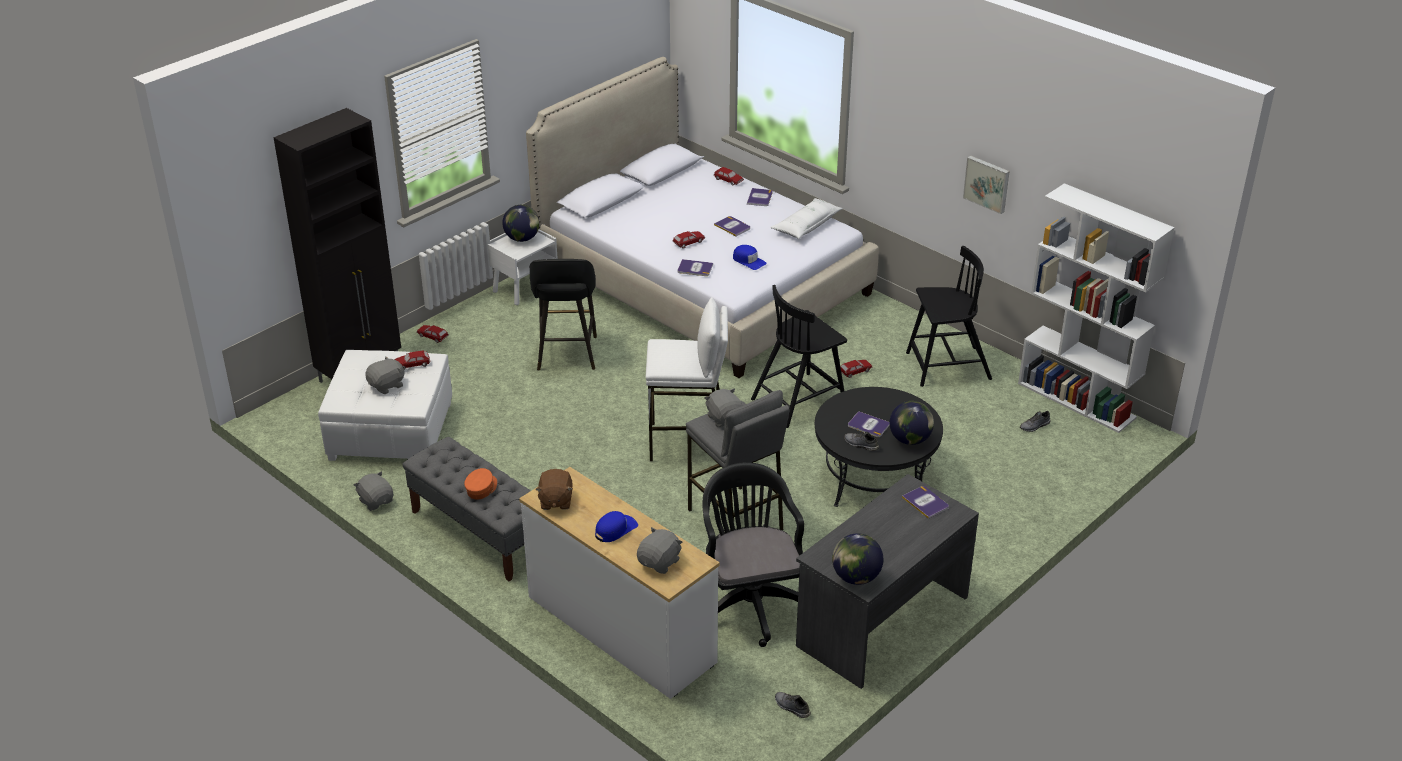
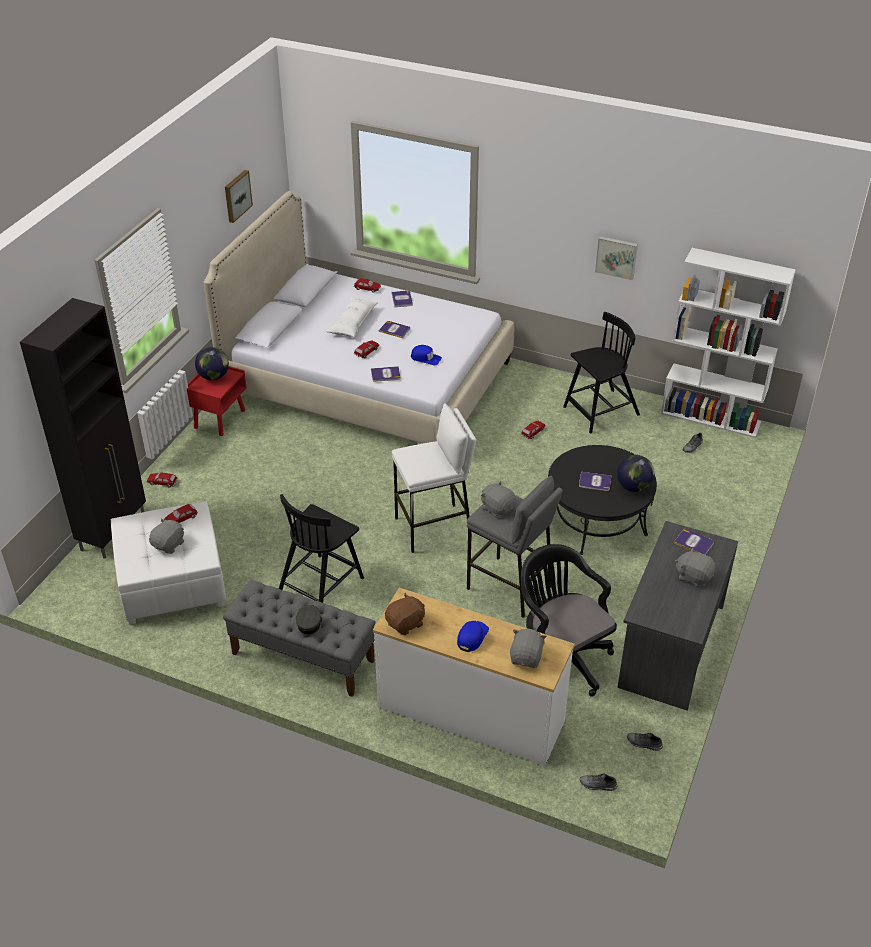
camera: 20 degrees left, 5 degrees up
grey plush toy [354,471,393,511] -> grey plush toy moved to [675,548,715,588]
orange cap [464,468,497,500] -> grey cap [296,604,322,635]
white nightstand [487,229,558,305] -> red nightstand [187,366,247,436]
black stool [530,259,597,371] -> none
brown plush toy [535,469,573,510] -> brown plush toy turned 105 degrees counterclockwise [385,593,425,635]
black chair [751,285,847,428] -> black chair moved to [279,494,364,603]
white pillow [770,198,843,239] -> white pillow moved to [326,298,378,337]
globe [832,533,883,585] -> none
grey shoe [844,432,879,451] -> grey shoe moved to [580,774,617,791]
none -> picture [225,170,253,223]

